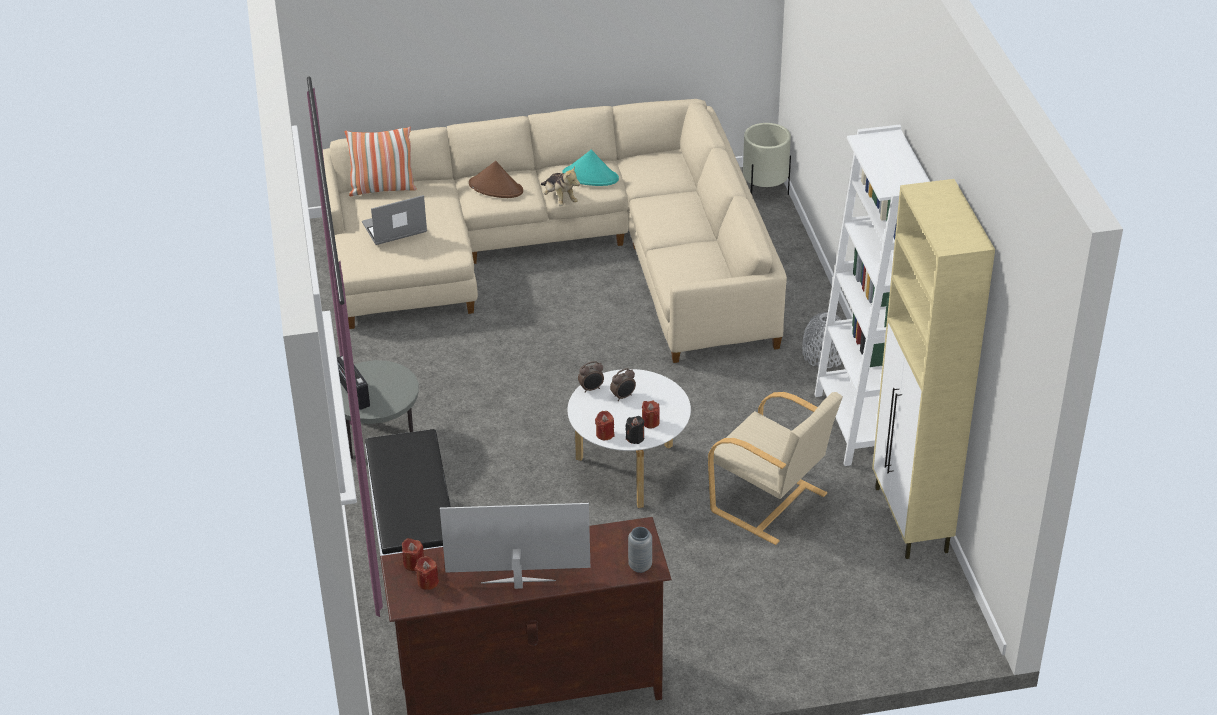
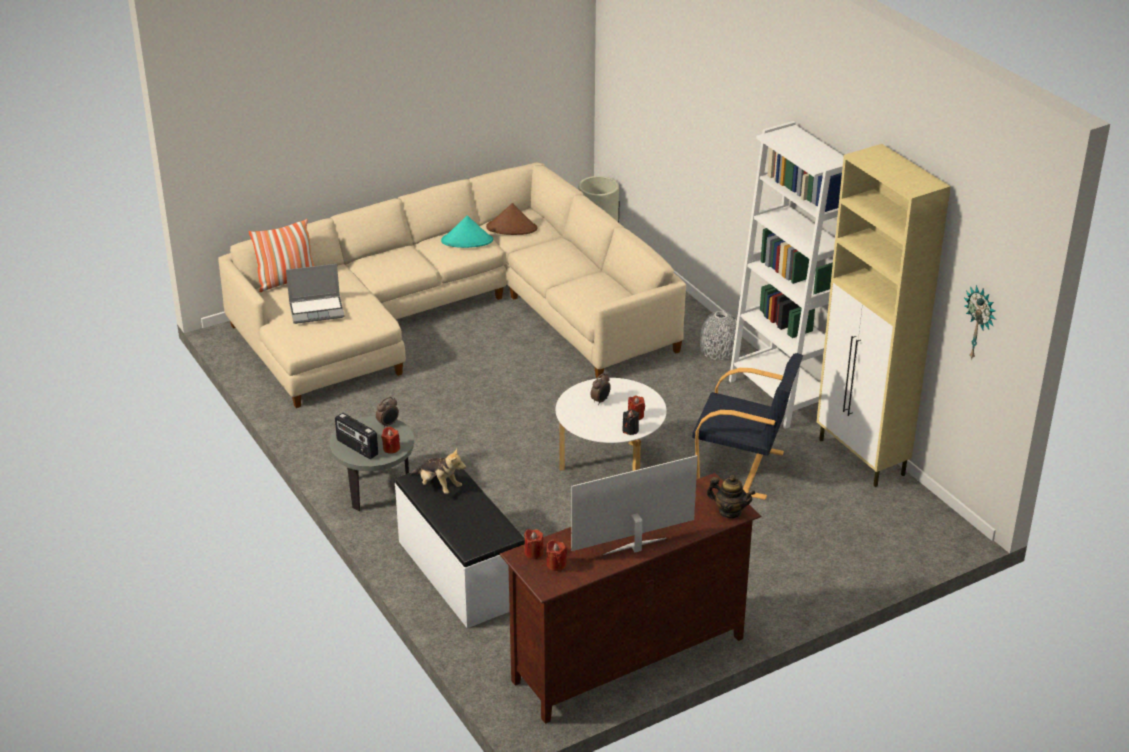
camera: 20 degrees left, 5 degrees down
laptop [362,195,427,245] -> laptop turned 150 degrees counterclockwise [286,264,345,324]
brown hat [469,161,523,198] -> brown hat moved to [486,203,537,235]
plush toy [540,166,580,206] -> plush toy moved to [410,448,466,494]
alarm clock [578,361,604,393] -> alarm clock moved to [376,397,399,427]
red candle [595,411,614,440] -> red candle moved to [381,427,400,454]
grey vase [628,527,652,573] -> teapot [707,475,756,518]
beige armchair [708,392,843,545] -> black armchair [692,353,803,500]
none -> wall clock [964,285,996,360]

